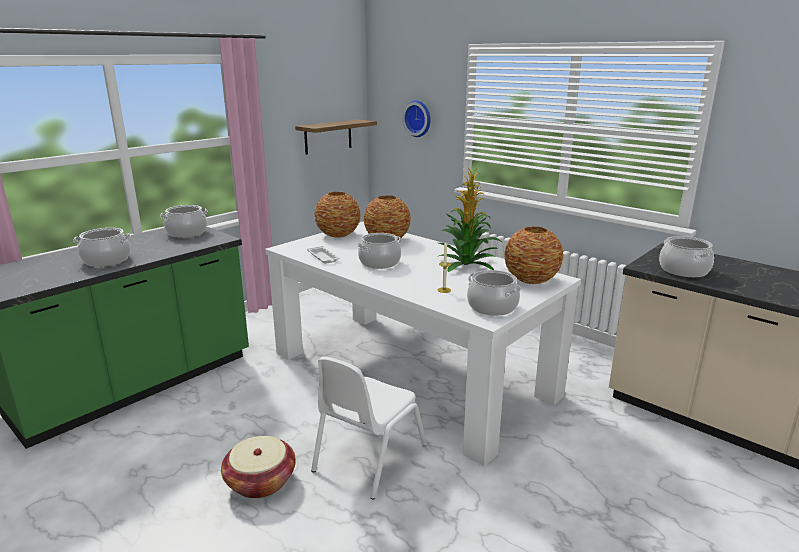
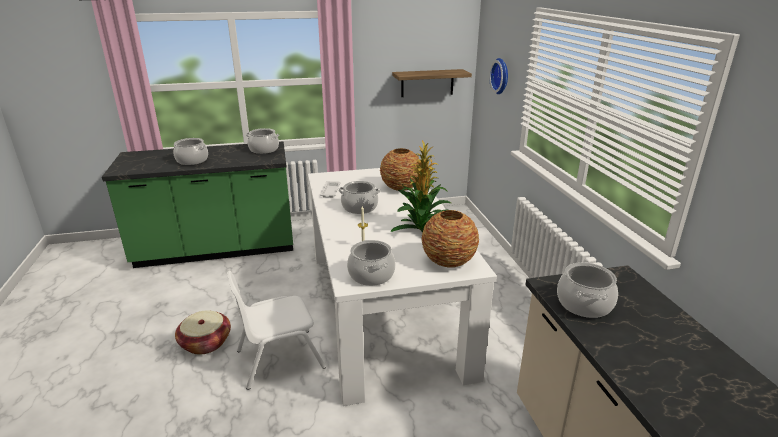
camera: 35 degrees right, 5 degrees up
vase [314,192,361,238] -> none

